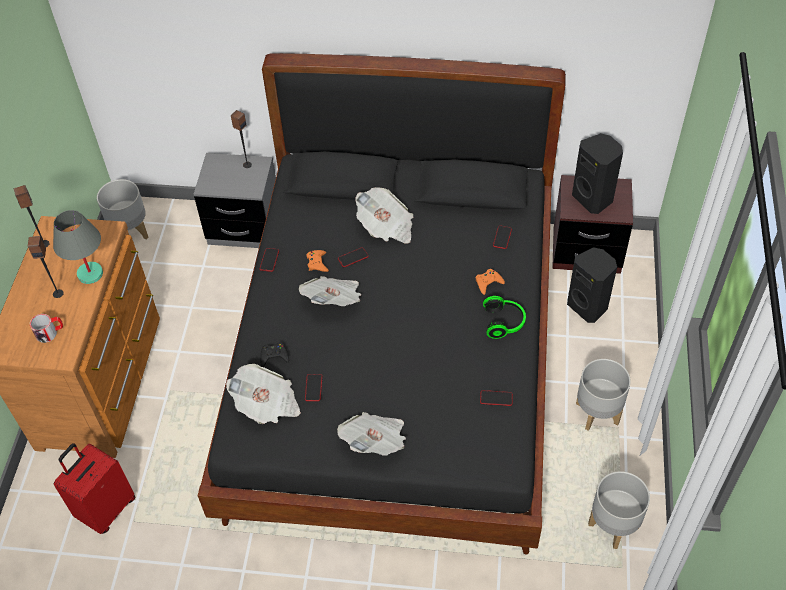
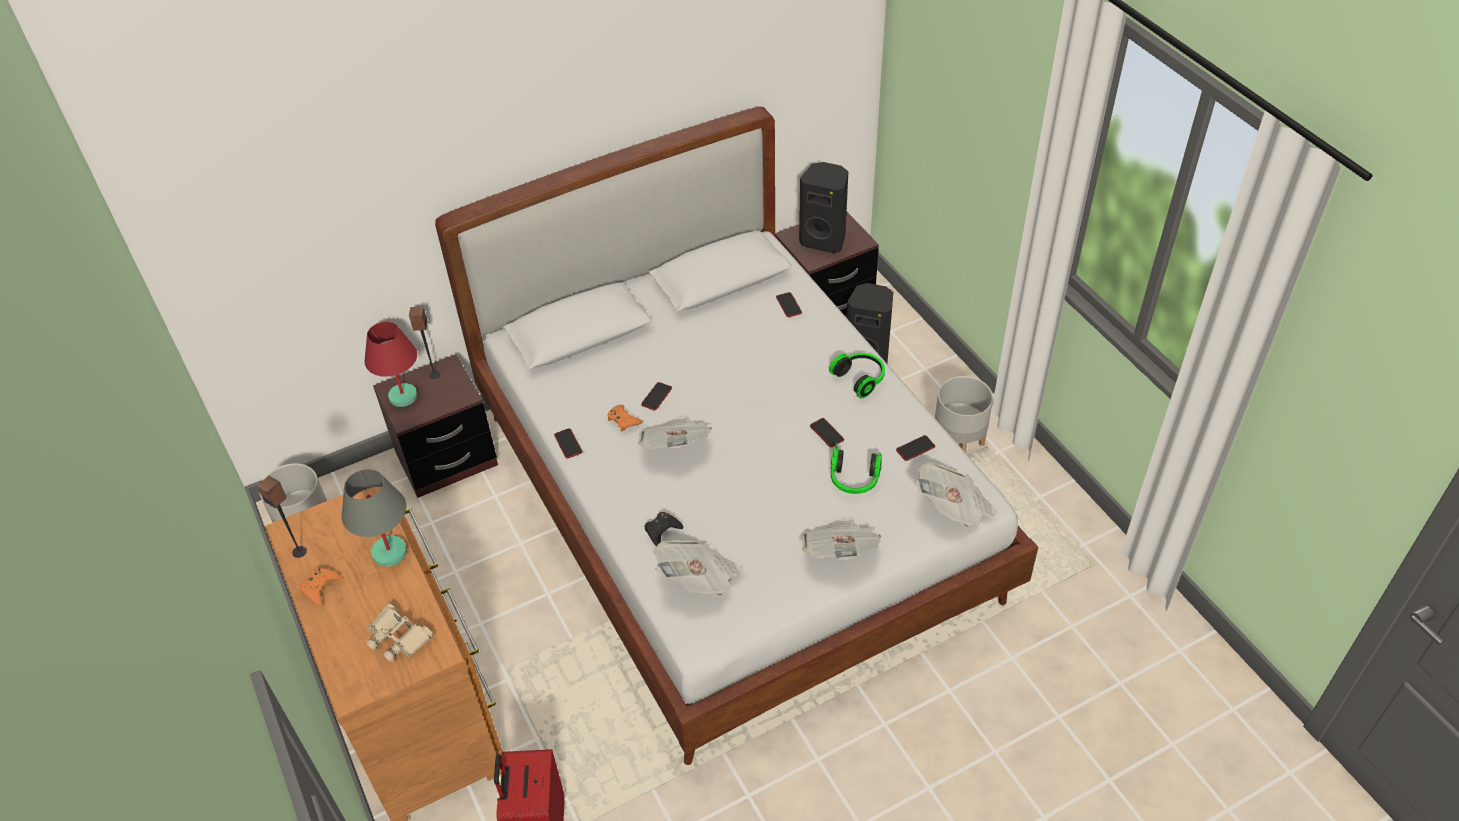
camera: 35 degrees left, 5 degrees down
speaker [28,236,64,298] -> none
mug [30,314,63,343] -> beige binoculars [366,603,434,662]
grey nightstand [194,153,276,248] -> brown nightstand [373,354,498,498]
black bed [198,53,566,555] -> white bed [435,106,1038,765]
phone [305,374,322,401] -> phone moved to [810,418,844,447]
newspaper [355,187,413,244] -> newspaper moved to [915,462,997,526]
orange game controller [476,269,505,295] -> orange game controller moved to [299,568,342,606]
grey planter [588,471,650,549] -> none
none -> red table lamp [364,322,417,407]
none -> headphones [831,443,882,494]

